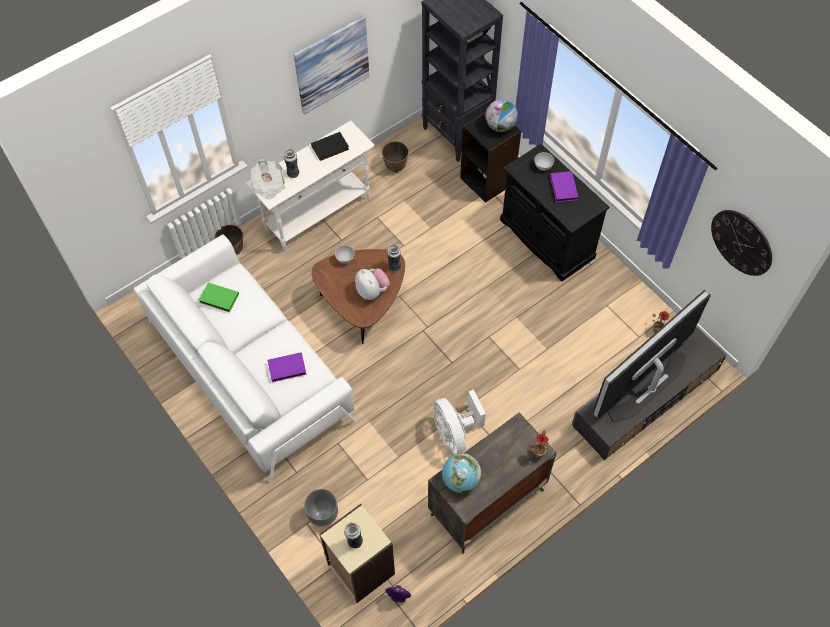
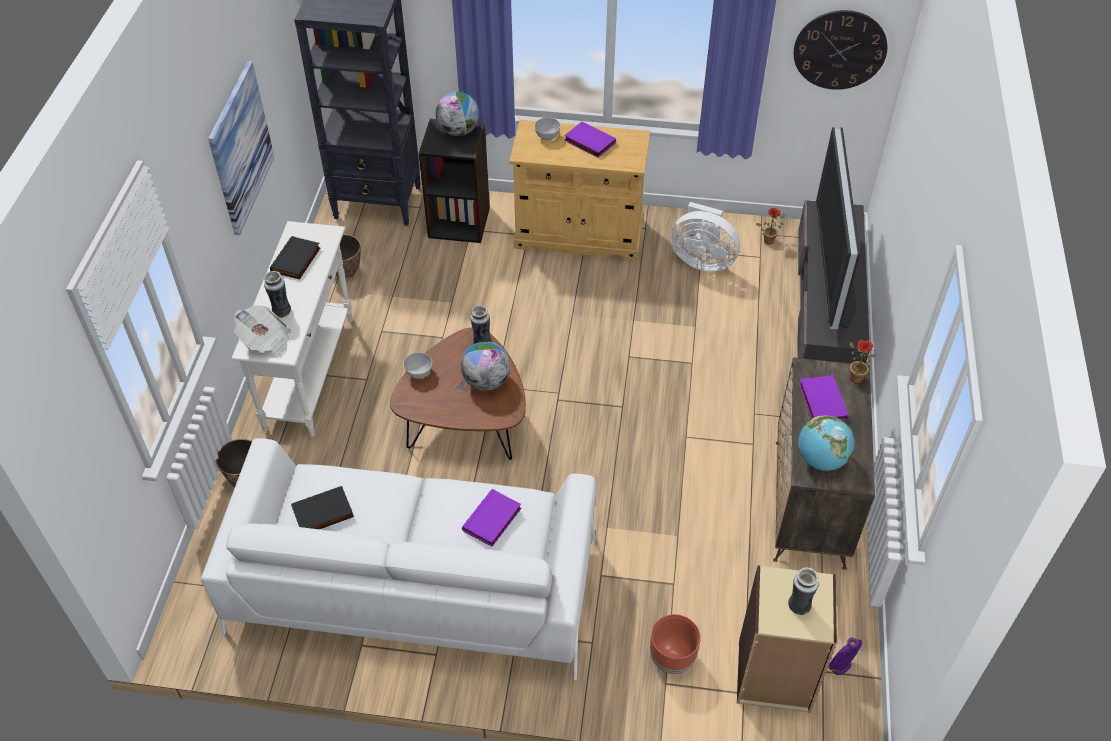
camera: 45 degrees left, 10 degrees down
green book [199,282,239,312] -> black book [291,486,354,529]
grey planter [304,489,338,527] -> brown planter [650,614,701,674]
plush toy [355,268,390,300] -> globe [461,342,510,391]
white fan [434,390,486,455] -> white fan moved to [671,202,740,272]
black cabinet [500,144,609,281] -> beige cabinet [509,120,650,260]
none -> purple book [799,375,849,421]

